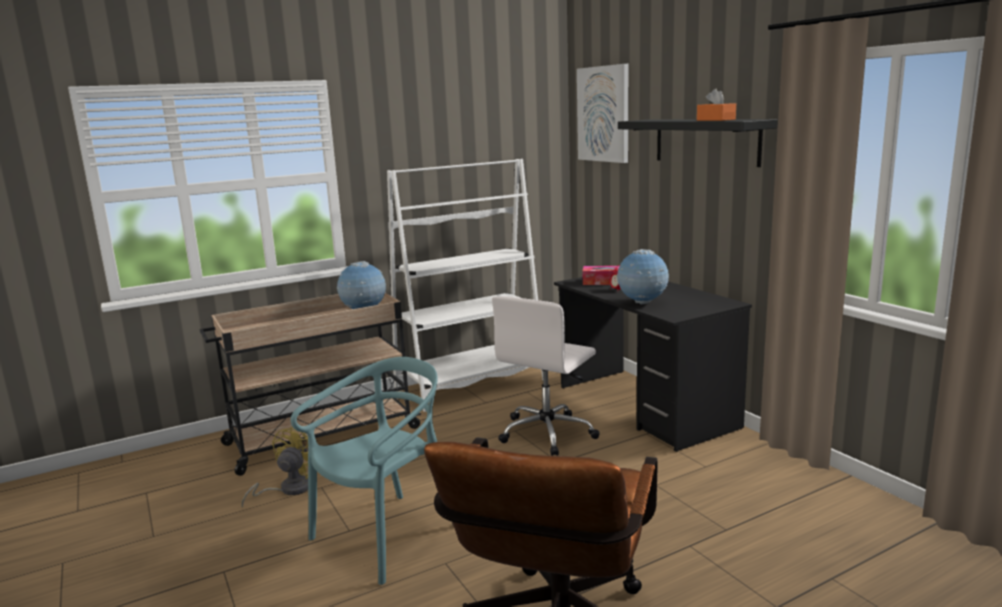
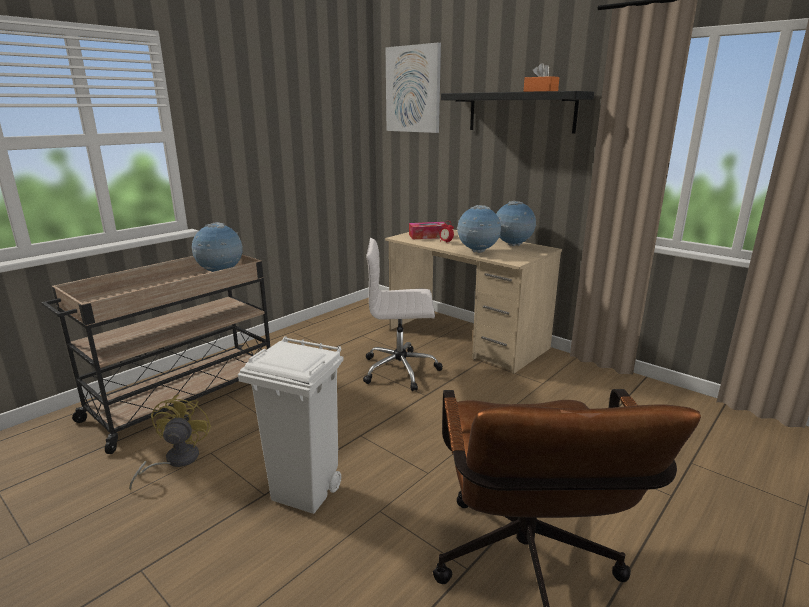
camera: 20 degrees left, 5 degrees up
turquoise chair [291,357,438,585] -> white trash can [238,336,344,514]
white bookcase [387,159,543,412] -> none
white office chair [492,296,600,456] -> white office chair turned 75 degrees clockwise [363,238,443,391]
black desk [554,277,752,452] -> beige desk [385,229,562,374]
none -> globe [496,201,537,246]

